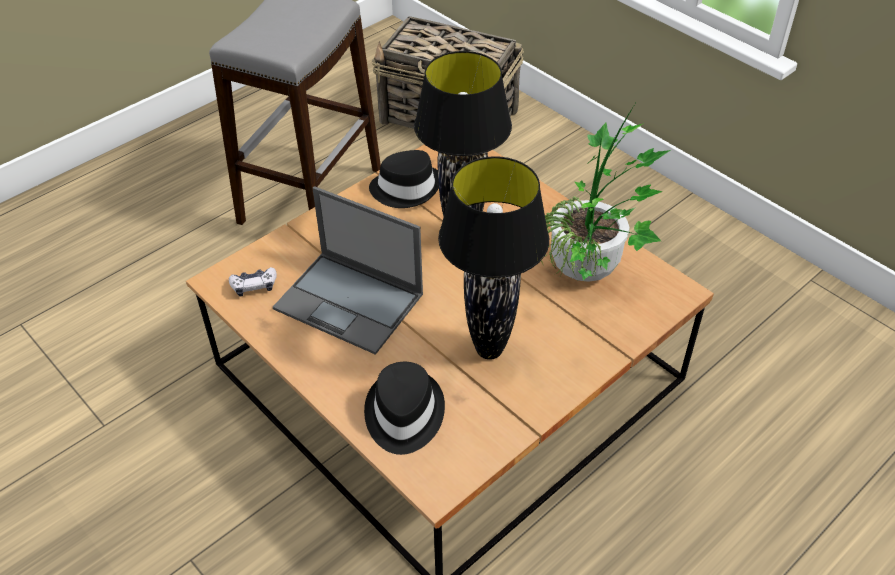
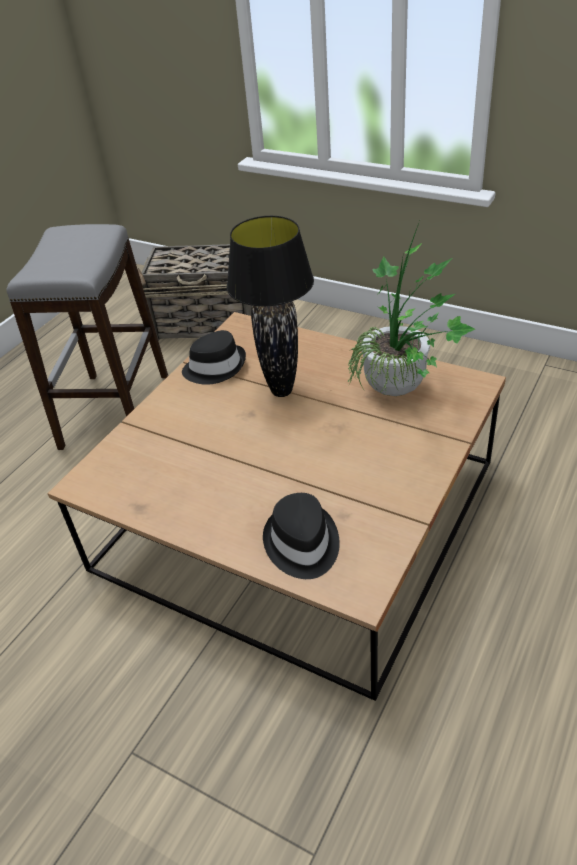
camera: 15 degrees left, 5 degrees down
game controller [229,267,277,297] -> none
laptop [273,186,423,355] -> none
black table lamp [438,156,549,360] -> none

